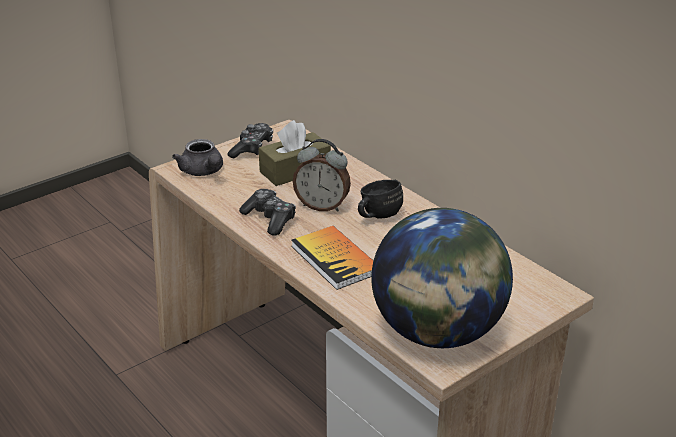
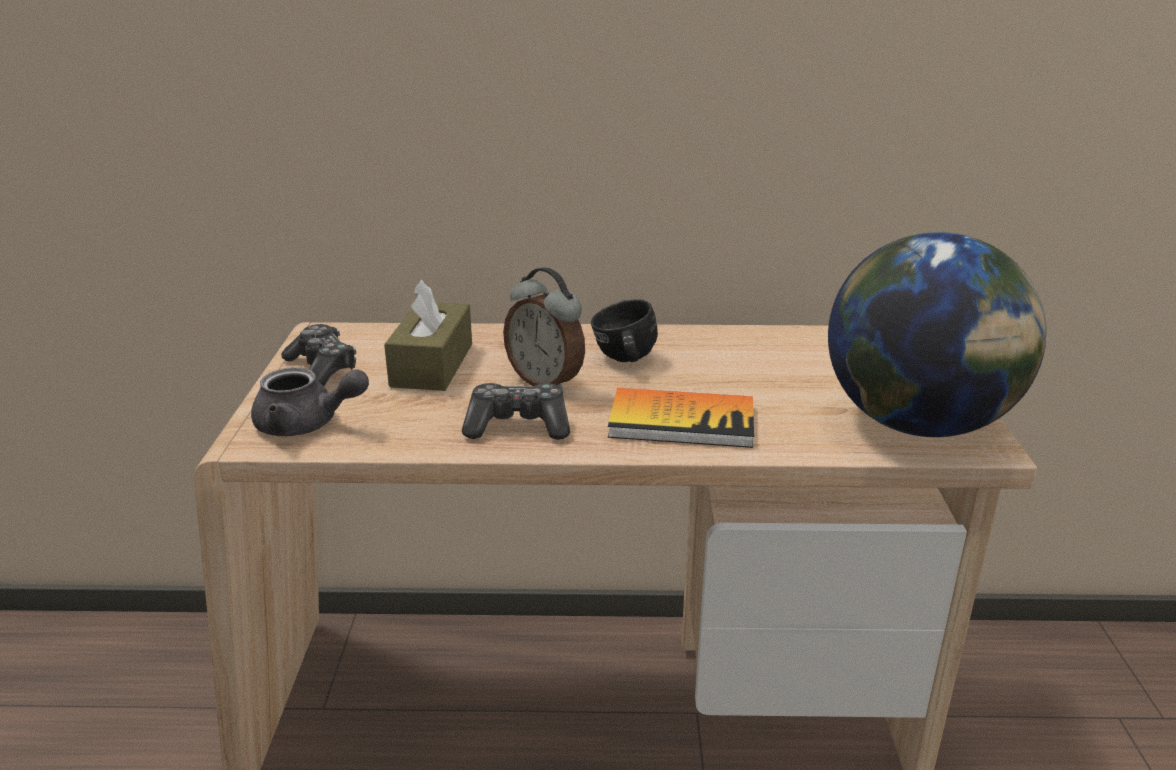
camera: 50 degrees left, 5 degrees down
alarm clock [293,139,351,212] -> alarm clock turned 75 degrees clockwise [503,267,585,392]

